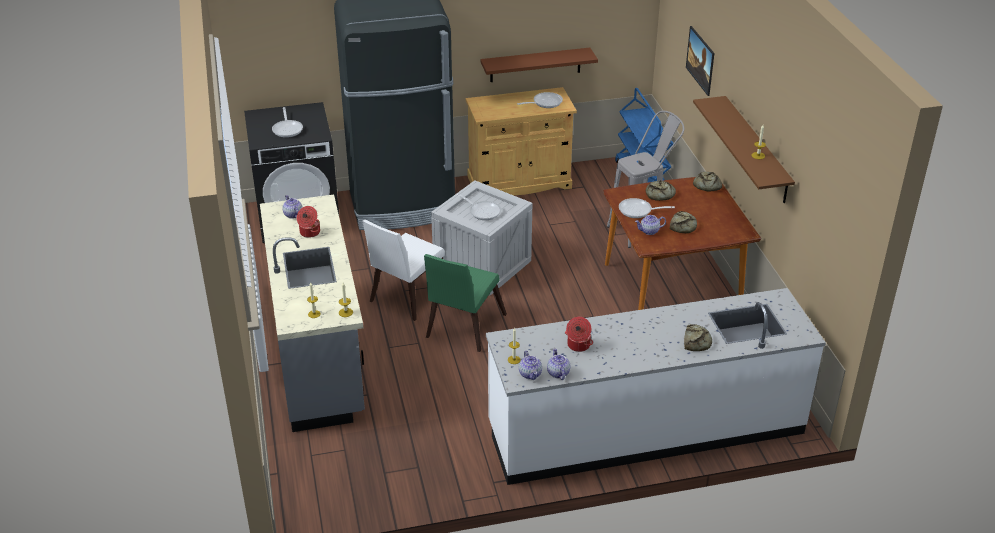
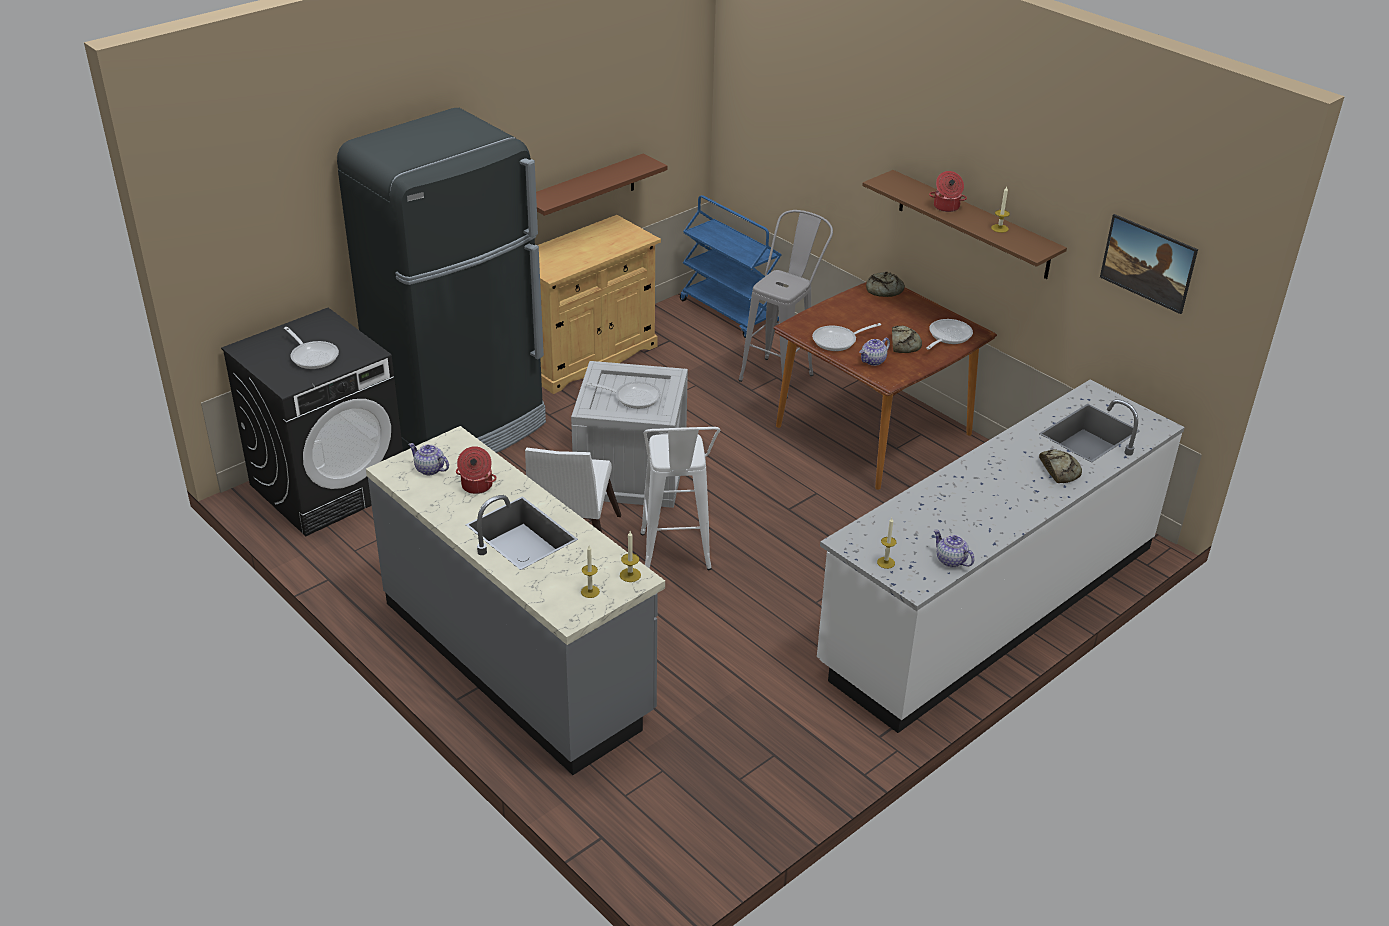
camera: 30 degrees left, 0 degrees up
green chair [424,254,507,352] -> white stool [640,427,720,570]
frying pan [517,92,563,108] -> frying pan moved to [926,319,973,350]
teapot [519,351,542,380] -> none
cooking pot [565,317,593,352] -> cooking pot moved to [929,171,967,212]
bread [646,180,676,201] -> none
picture [686,26,714,96] -> picture moved to [1100,214,1198,314]

